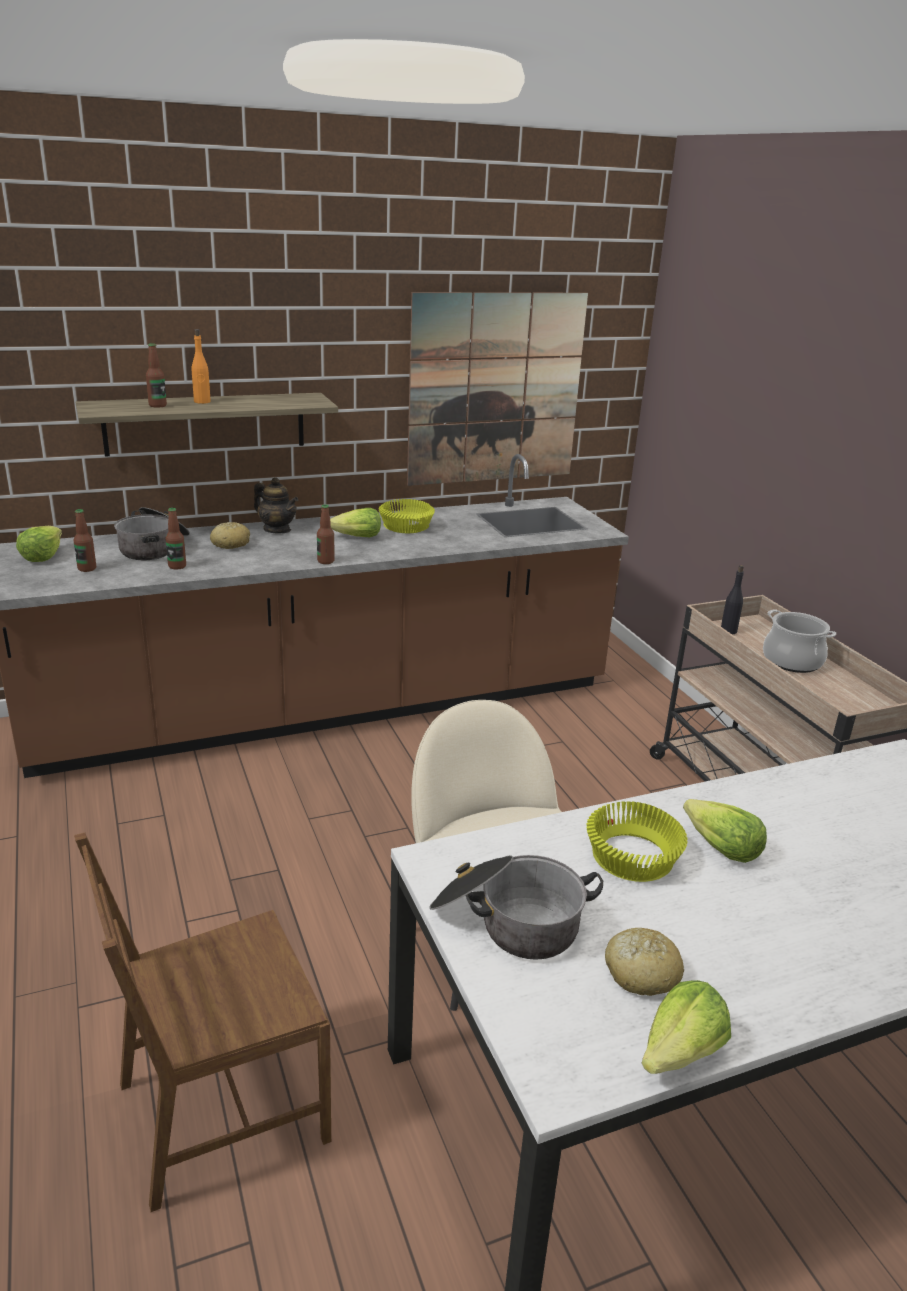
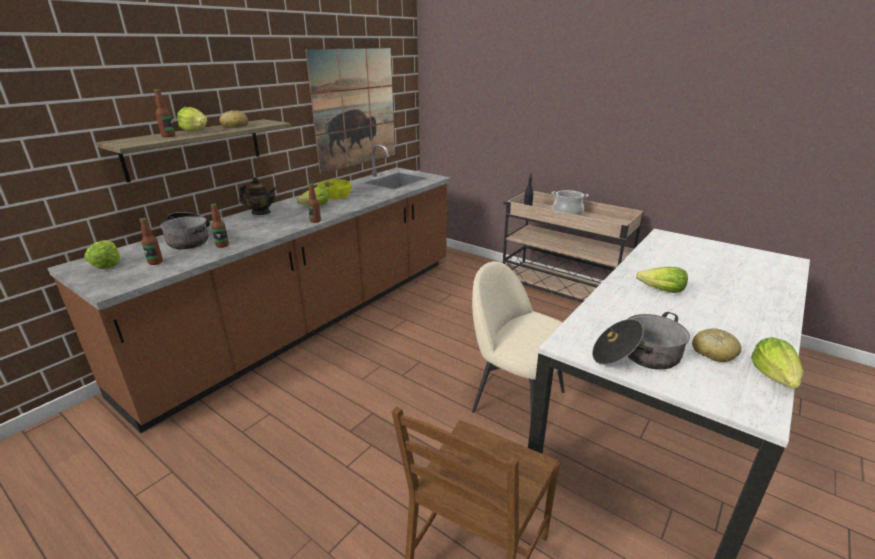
camera: 30 degrees left, 0 degrees up
orange bottle [192,329,211,404] -> lettuce [177,107,207,131]
bread [210,522,250,549] -> bread moved to [220,110,248,128]
yellow bowl [586,801,688,882] -> none

